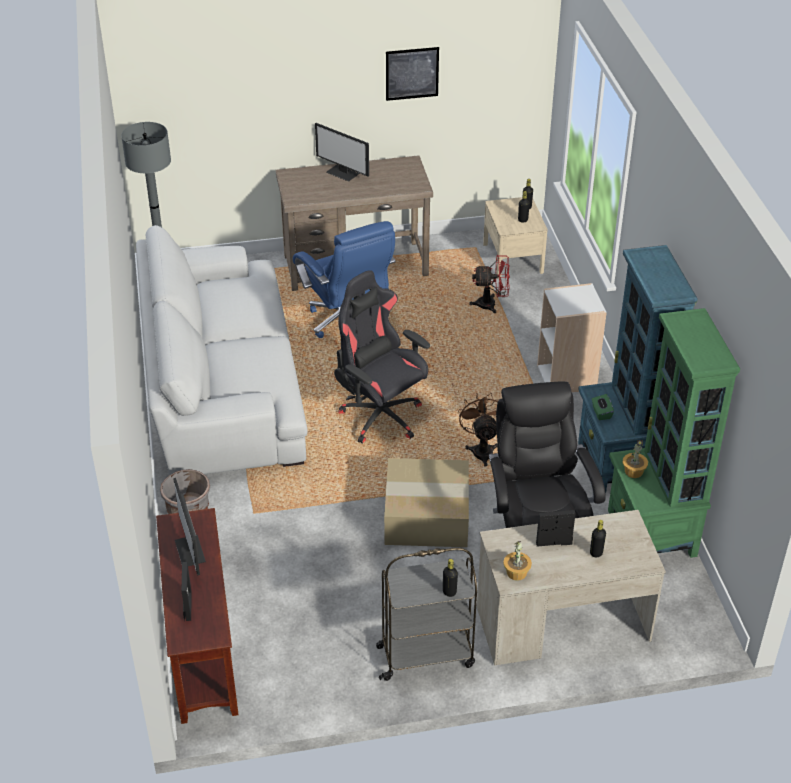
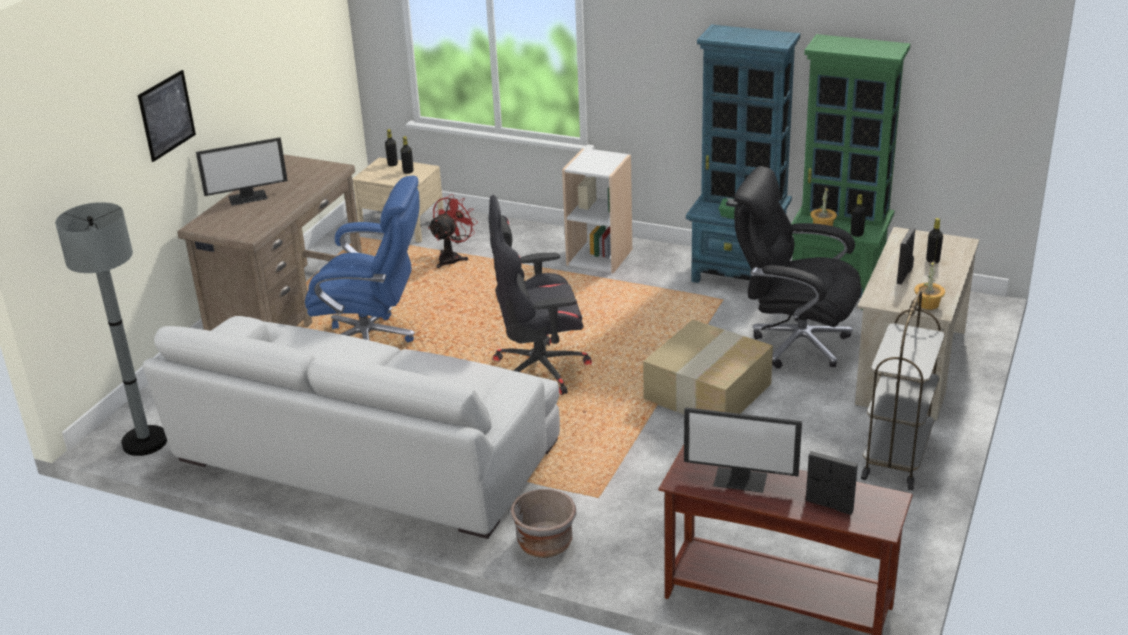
camera: 55 degrees left, 10 degrees down
picture [386,47,439,101] -> picture moved to [138,70,196,162]
black bottle [443,559,458,597] -> black bottle moved to [851,194,866,237]
brown fan [458,393,500,467] -> none

